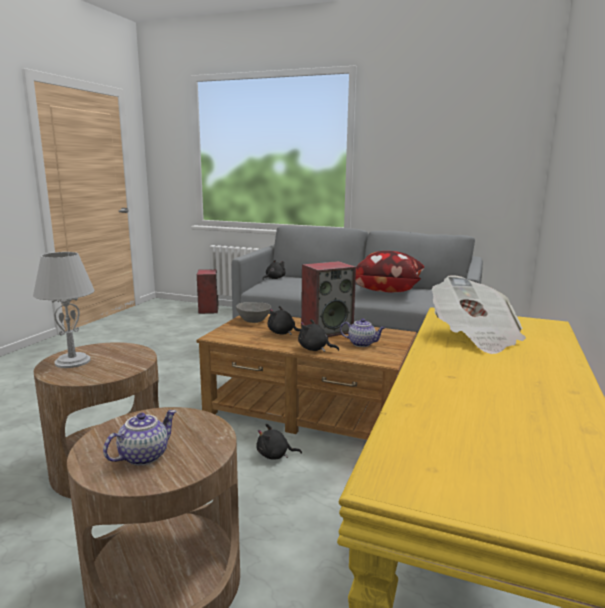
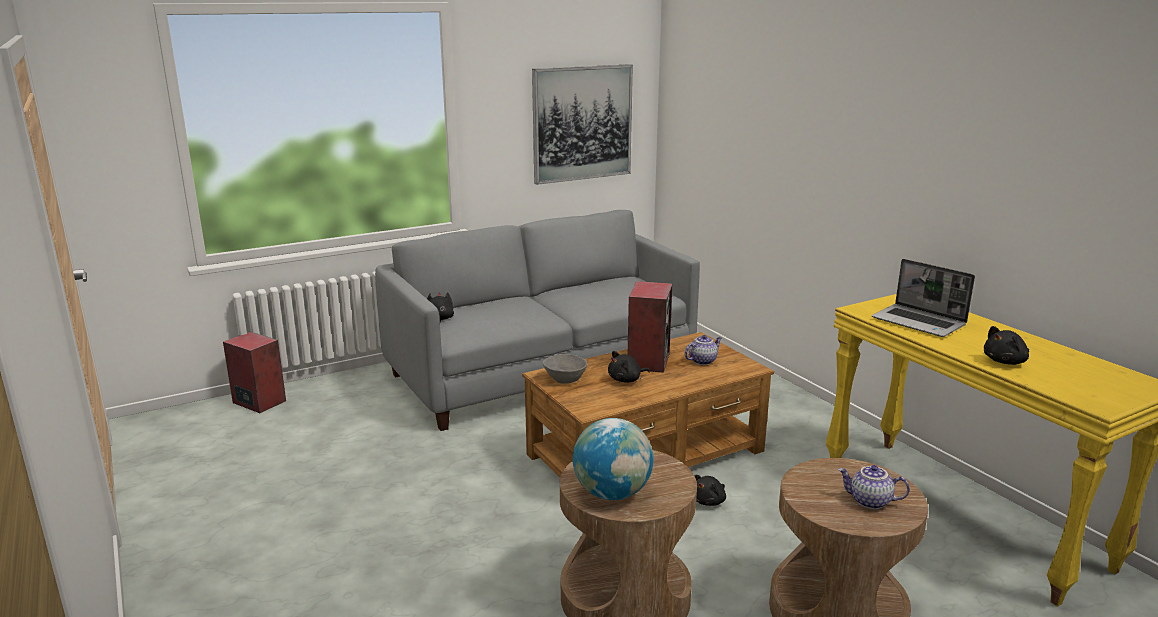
camera: 50 degrees left, 5 degrees up
grey table lamp [33,252,95,368] -> globe [573,418,653,500]
teapot [103,410,176,466] -> teapot turned 60 degrees counterclockwise [838,465,910,509]
black plush toy [298,319,339,352] -> black plush toy moved to [984,326,1029,365]
pillow [356,251,424,293] -> none
newspaper [432,275,526,354] -> laptop [872,259,975,337]
none -> picture [532,64,633,185]

